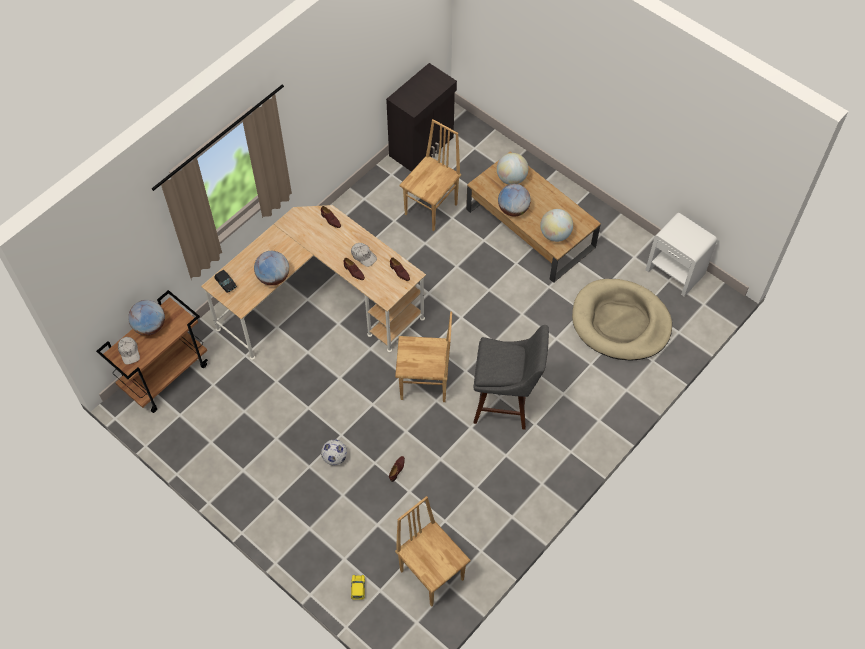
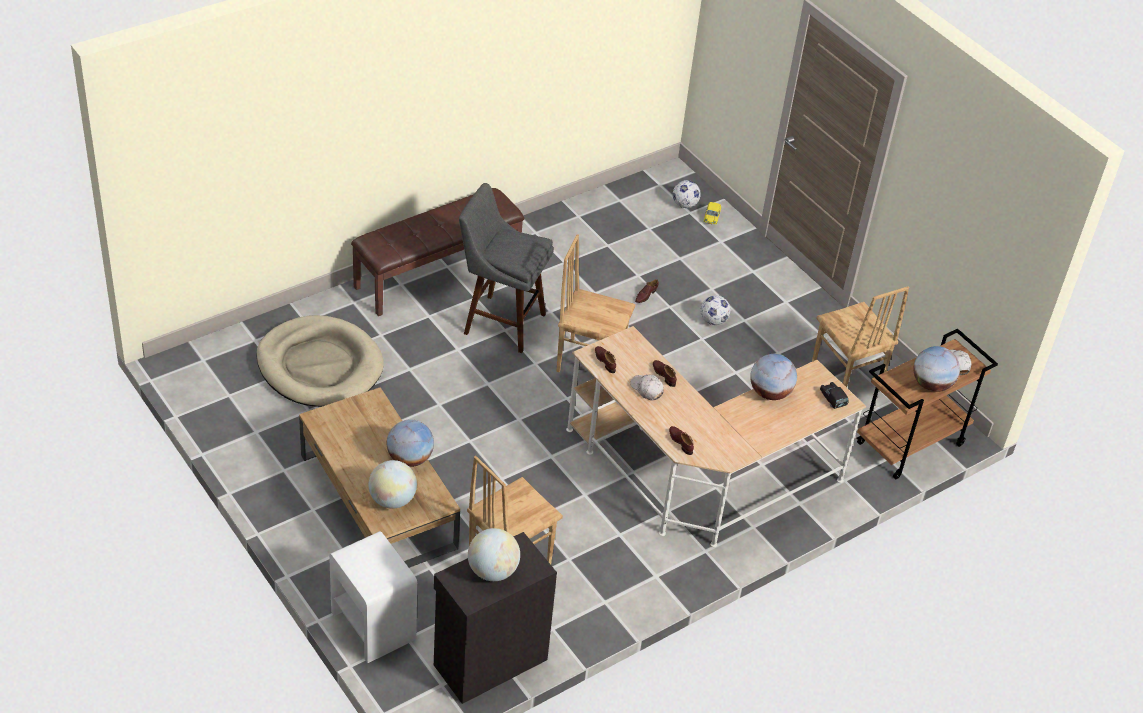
camera: 170 degrees left, 15 degrees down
brown chair [395,496,471,607] -> brown chair moved to [812,286,909,387]
globe [540,209,573,242] -> globe moved to [468,528,520,581]
white nightstand [646,213,717,297] -> white nightstand moved to [329,531,417,663]
none -> brown bench [351,188,524,316]
none -> football [673,180,701,208]

